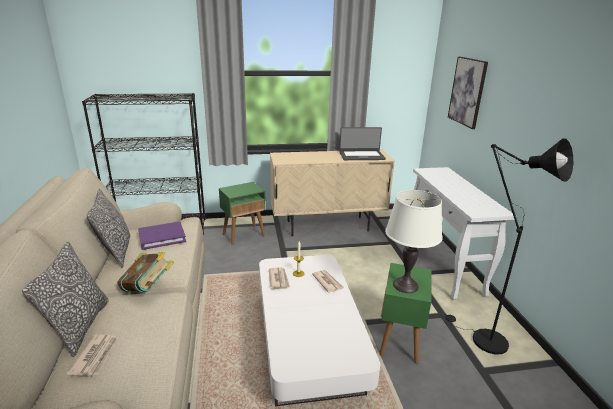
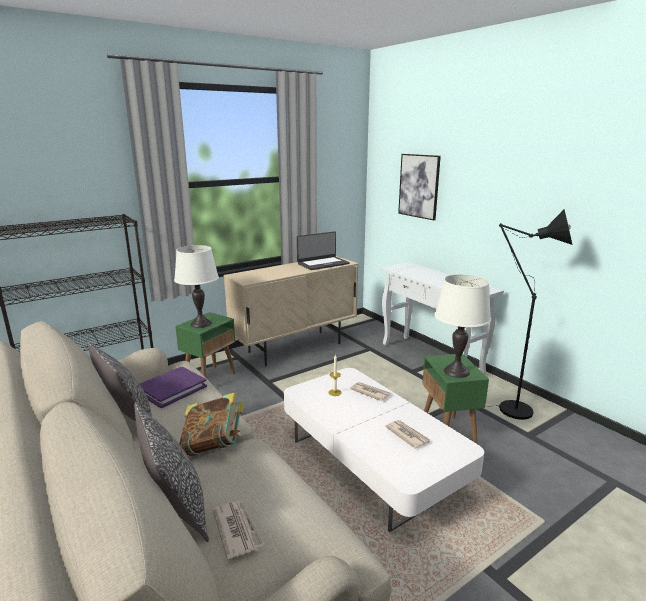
camera: 25 degrees left, 5 degrees down
newspaper [269,268,290,289] -> newspaper moved to [385,420,430,449]
none -> white table lamp [174,245,219,328]

